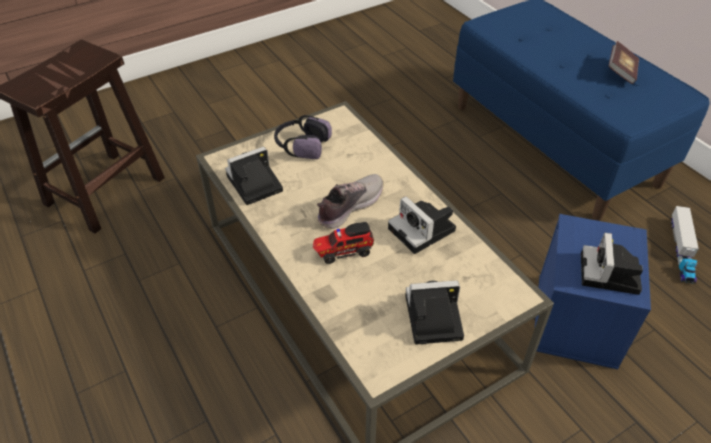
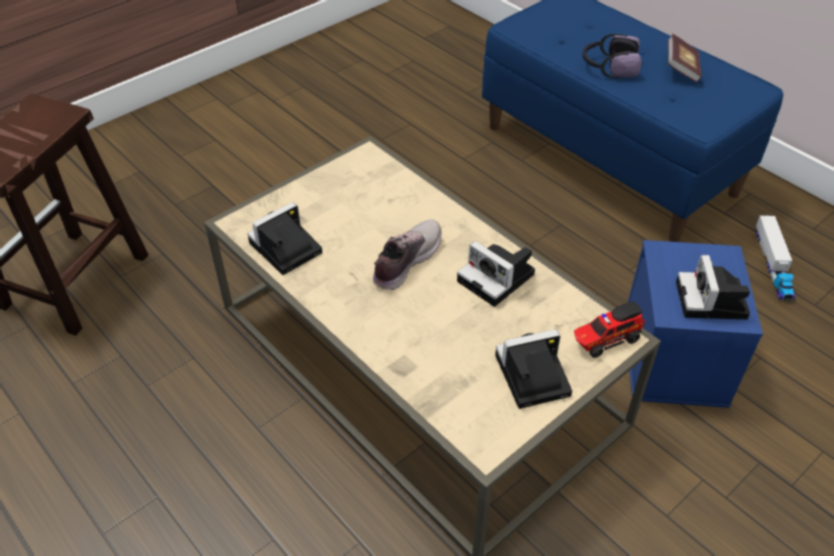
camera: 10 degrees left, 0 degrees up
headphones [274,115,332,159] -> headphones moved to [583,34,642,78]
toy truck [313,222,374,264] -> toy truck moved to [574,301,645,358]

